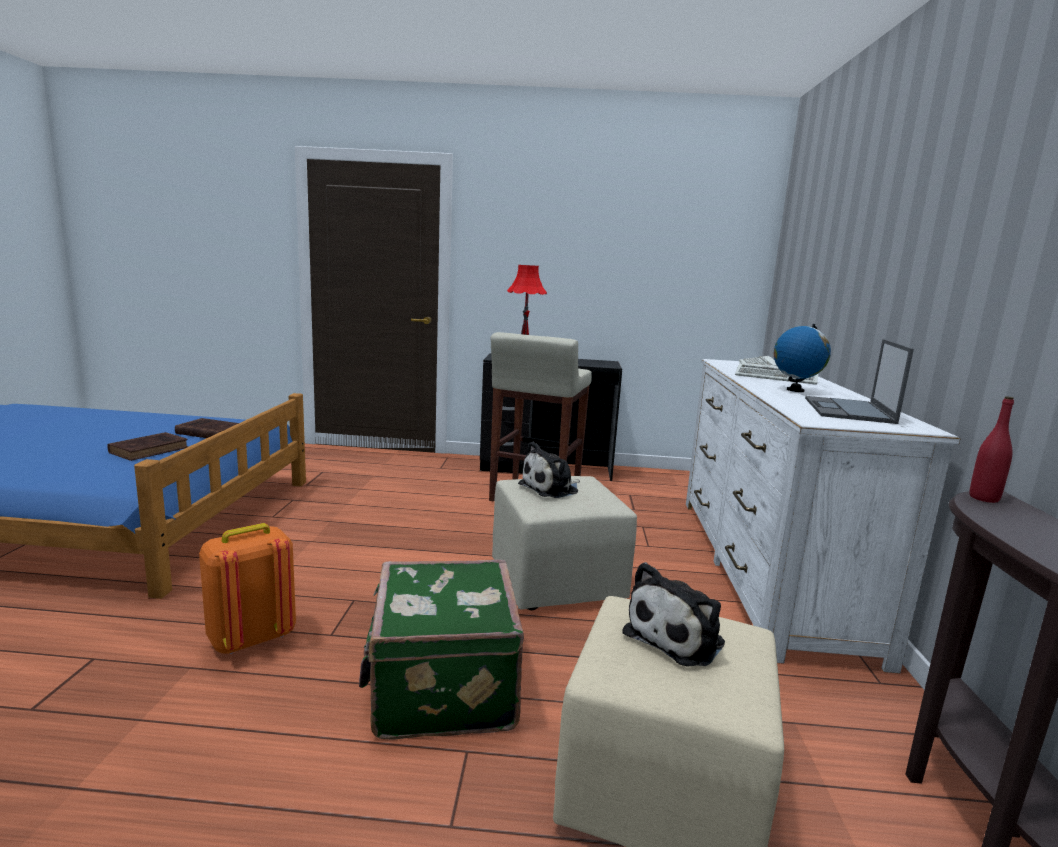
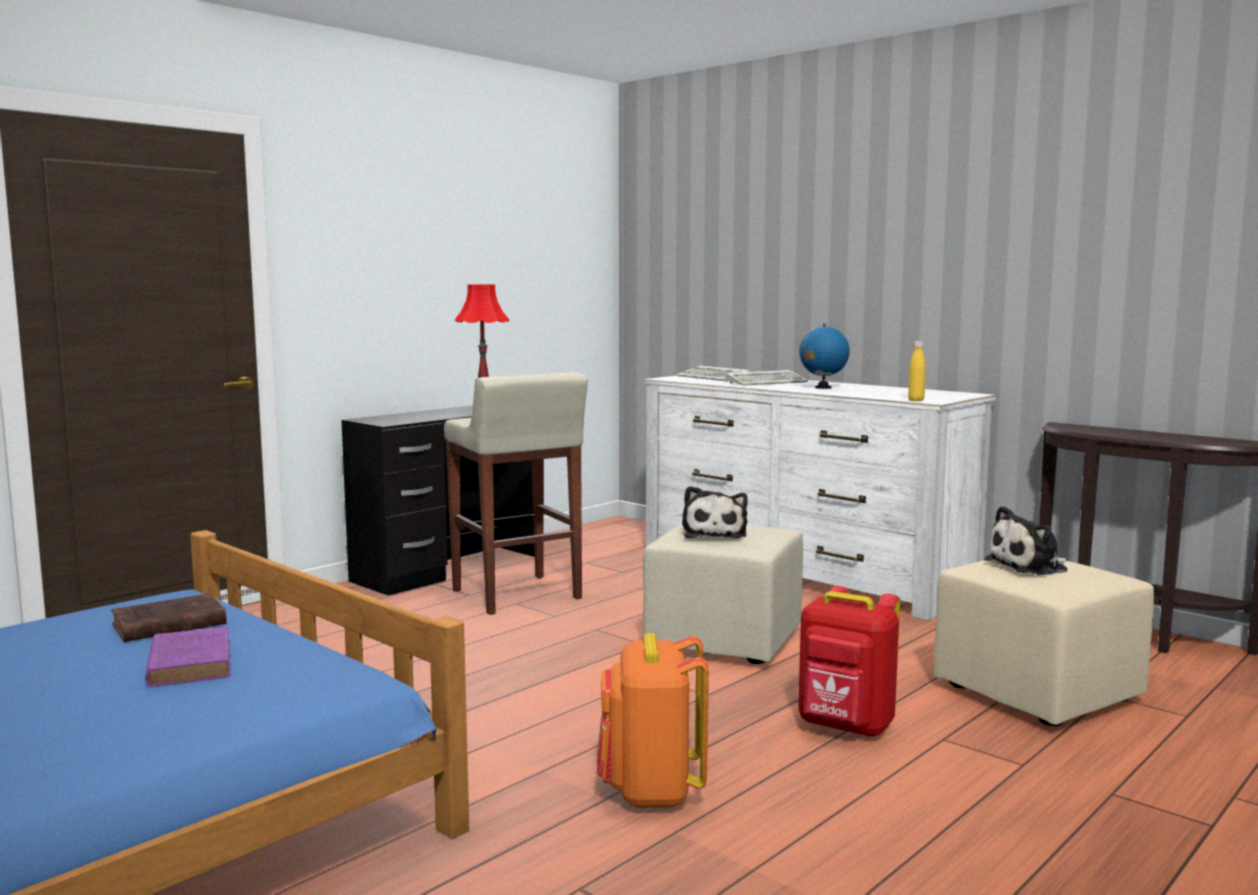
camera: 50 degrees left, 5 degrees down
brown book [107,432,188,461] -> purple book [145,627,230,687]
green suitcase [359,560,524,740] -> red backpack [798,586,900,737]
plush toy [622,562,725,667] -> plush toy turned 75 degrees clockwise [984,506,1068,575]
laptop [805,339,914,424] -> none
red bottle [969,396,1014,503] -> none
none -> yellow bottle [908,341,926,401]

